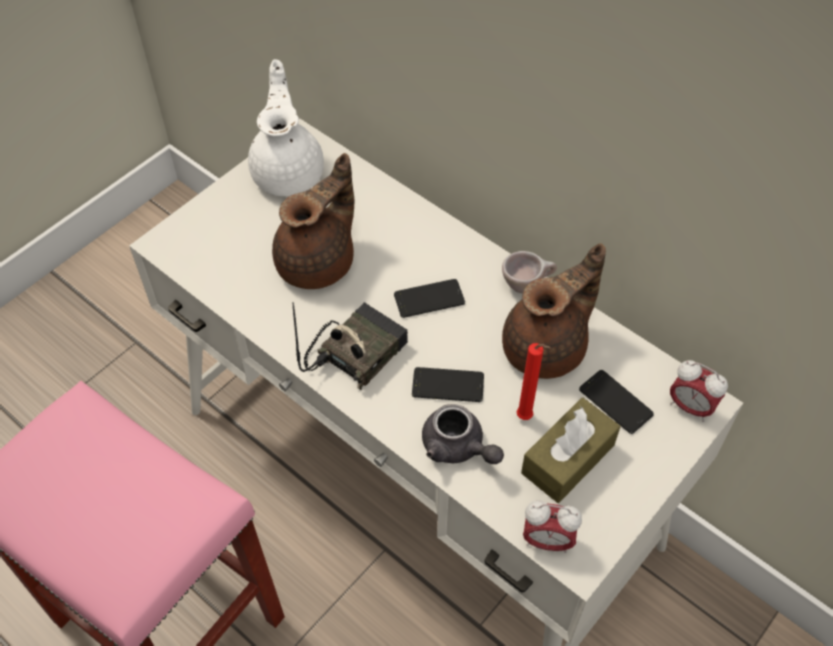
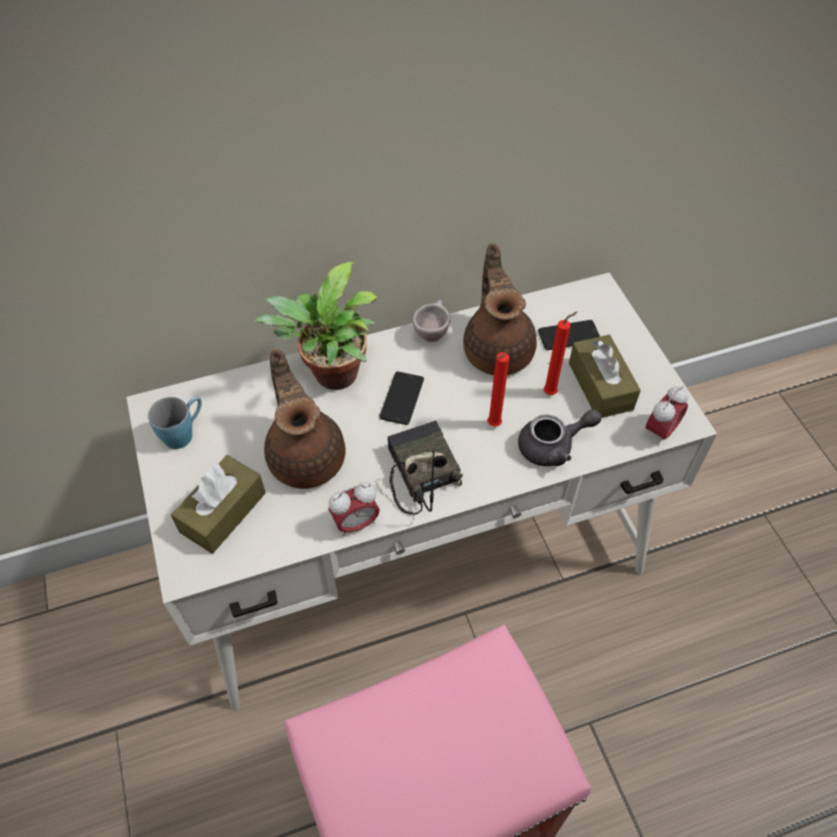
camera: 60 degrees left, 0 degrees up
white teapot [248,59,324,196] -> blue mug [148,396,202,449]
phone [412,367,484,402] -> red candle [487,352,509,427]
alarm clock [670,360,728,422] -> alarm clock moved to [328,482,380,536]
none -> brown tissue box [171,455,266,554]
none -> potted plant [254,262,377,390]

